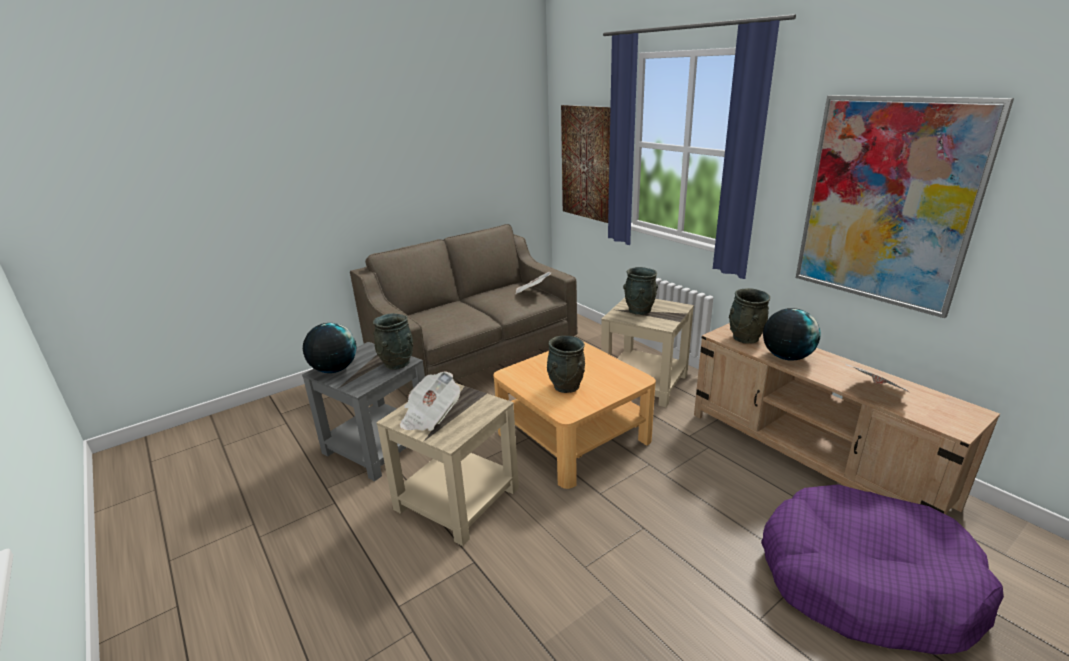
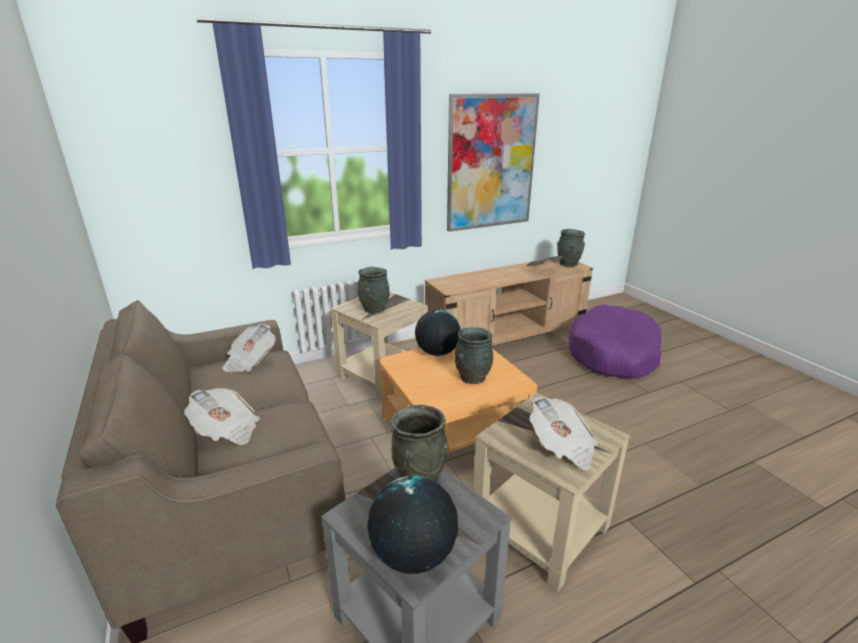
camera: 80 degrees left, 0 degrees up
picture [561,105,610,223] -> none
grey vase [729,288,770,344] -> grey vase moved to [557,229,585,267]
globe [763,308,821,361] -> globe moved to [415,310,461,356]
none -> newspaper [184,388,260,445]

